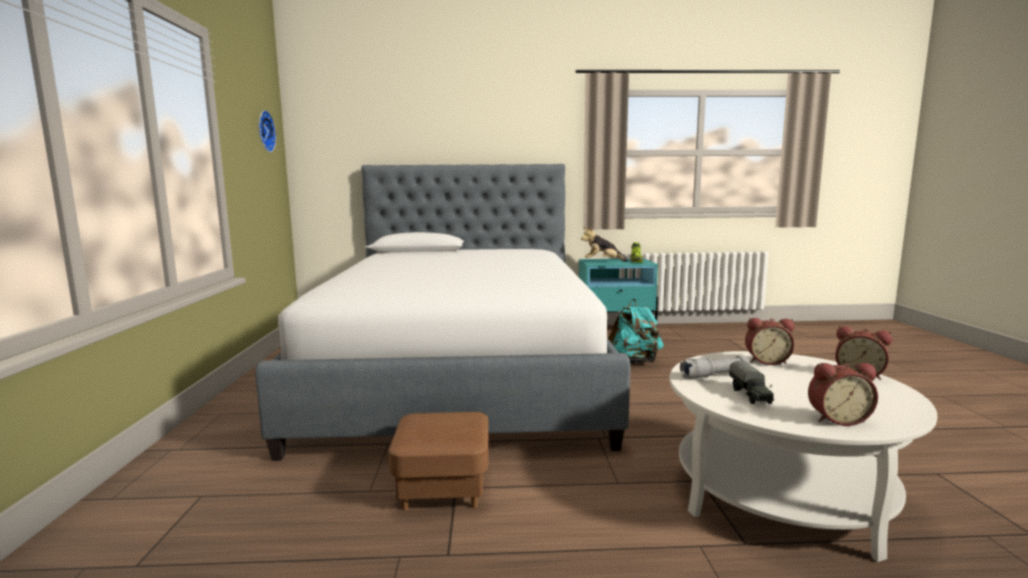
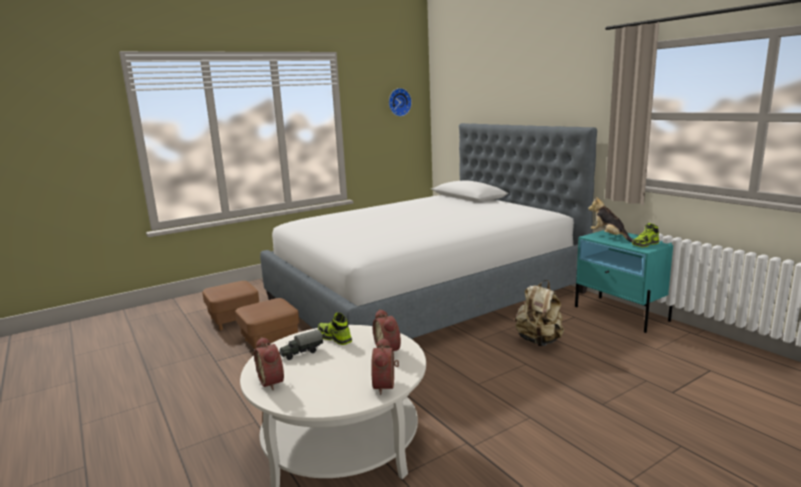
camera: 60 degrees right, 5 degrees up
turquoise backpack [608,299,664,363] -> beige backpack [515,280,564,346]
grey flashlight [680,356,750,379] -> shoe [318,313,352,345]
none -> brown ottoman [202,281,259,330]

